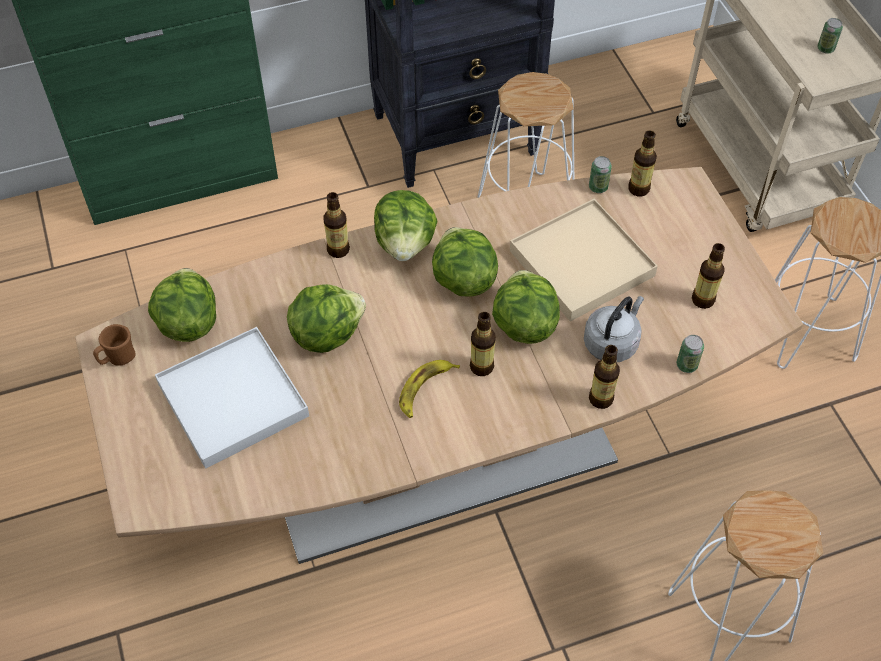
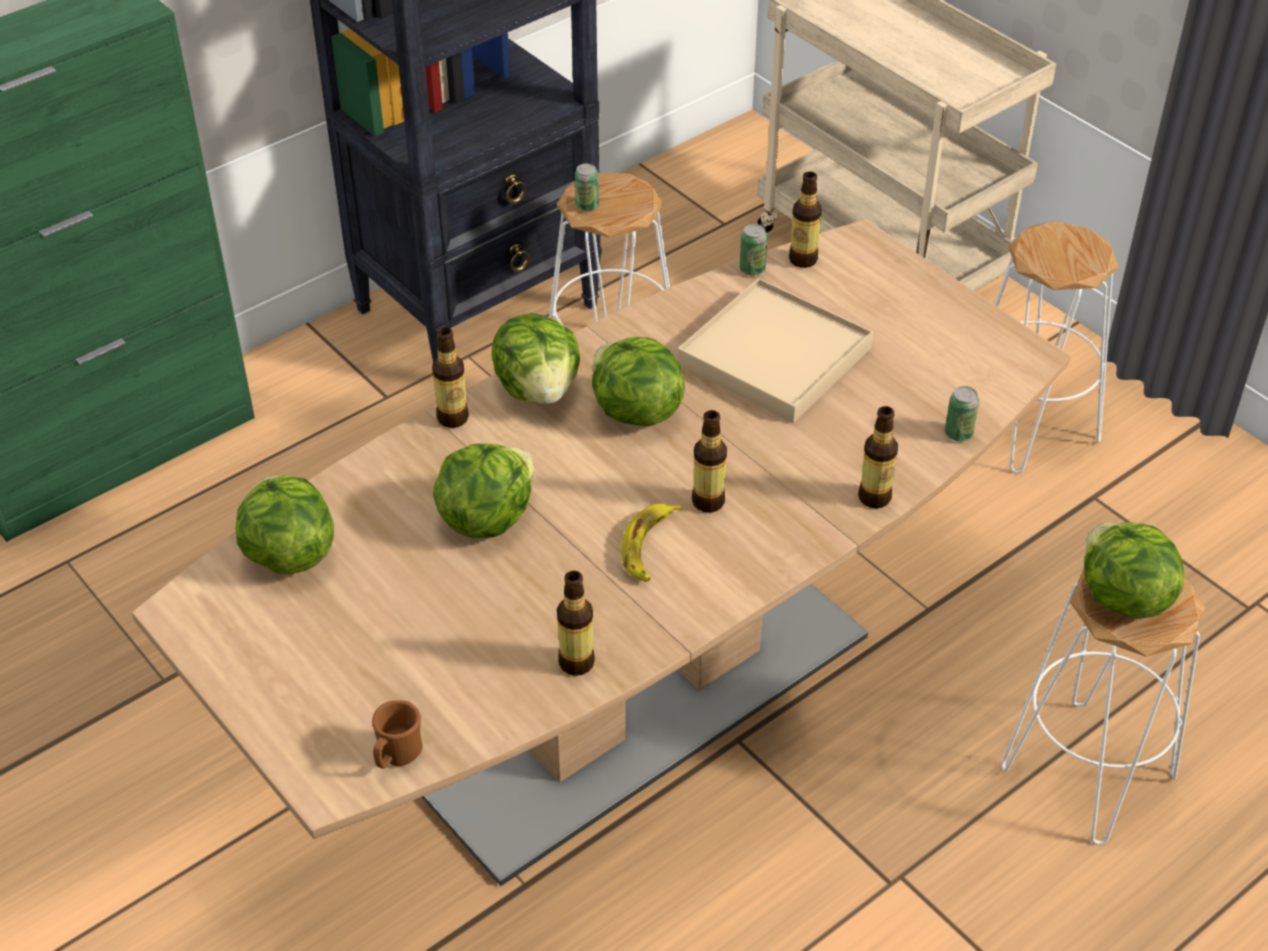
camera: 20 degrees left, 10 degrees down
brown mug [93,324,136,366] -> brown mug moved to [372,700,423,769]
white tray [155,327,309,469] -> none
lettuce [492,270,560,344] -> lettuce moved to [1084,522,1184,618]
grey kettle [584,296,644,363] -> none
bottle [692,243,725,309] -> bottle moved to [557,571,595,676]
can [817,18,843,53] -> can moved to [575,163,599,211]

